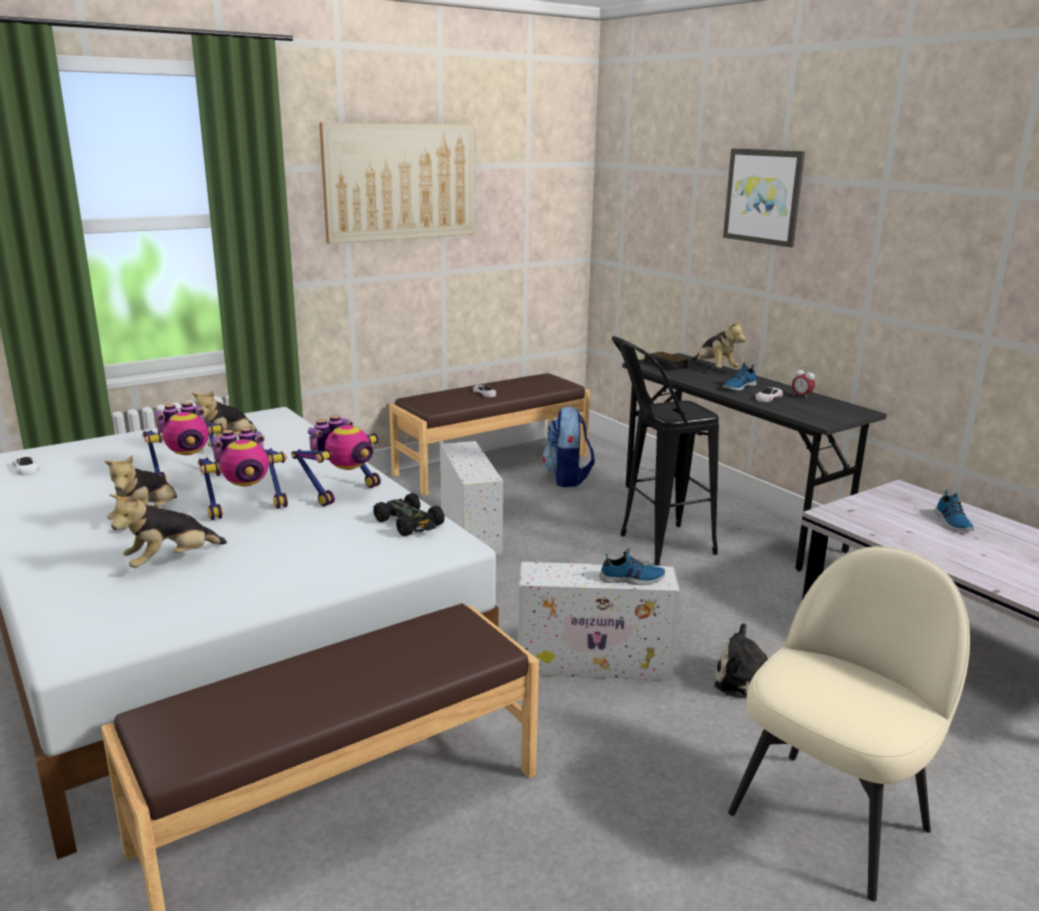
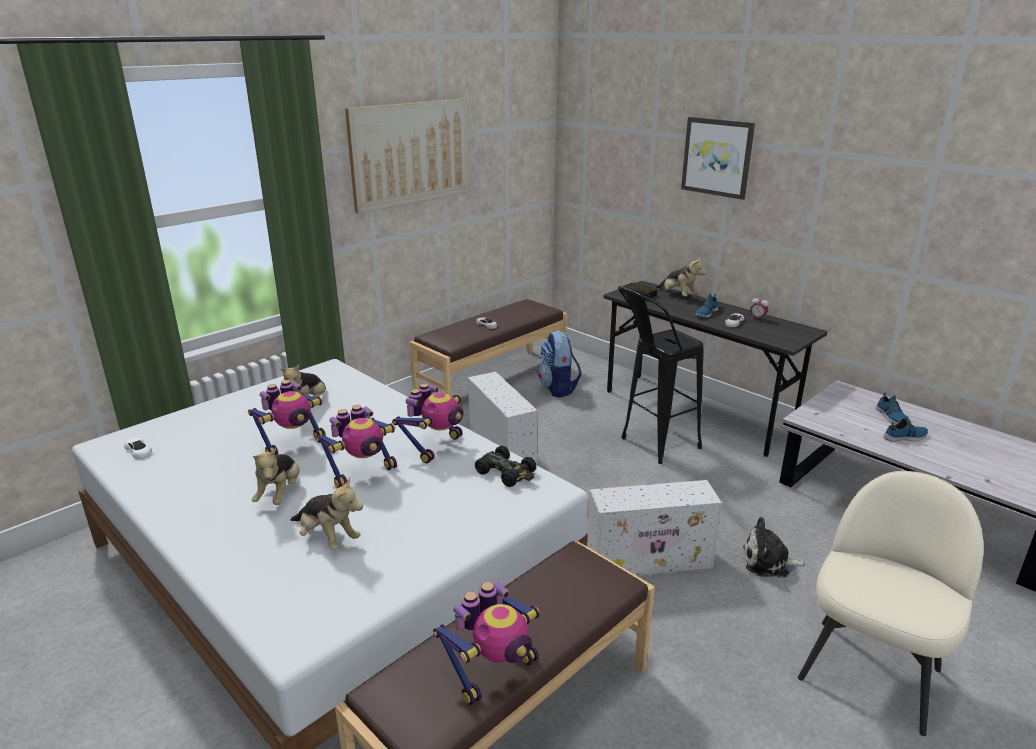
camera: 10 degrees left, 5 degrees up
plush toy [109,494,227,568] -> plush toy turned 90 degrees counterclockwise [291,477,363,550]
shoe [600,548,665,585] -> shoe moved to [884,416,928,442]
none -> toy robot [433,582,539,706]

